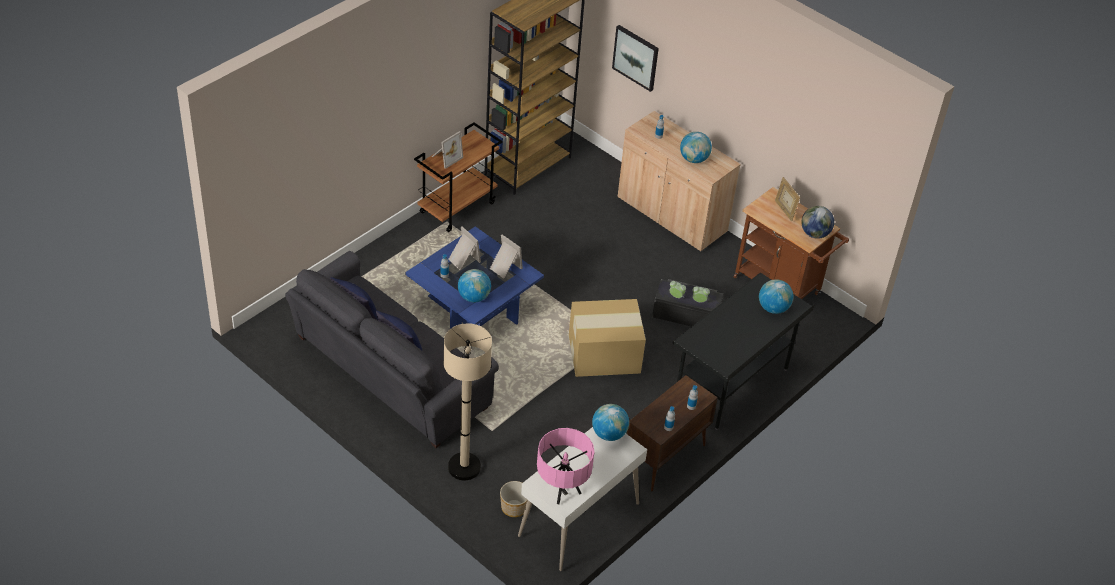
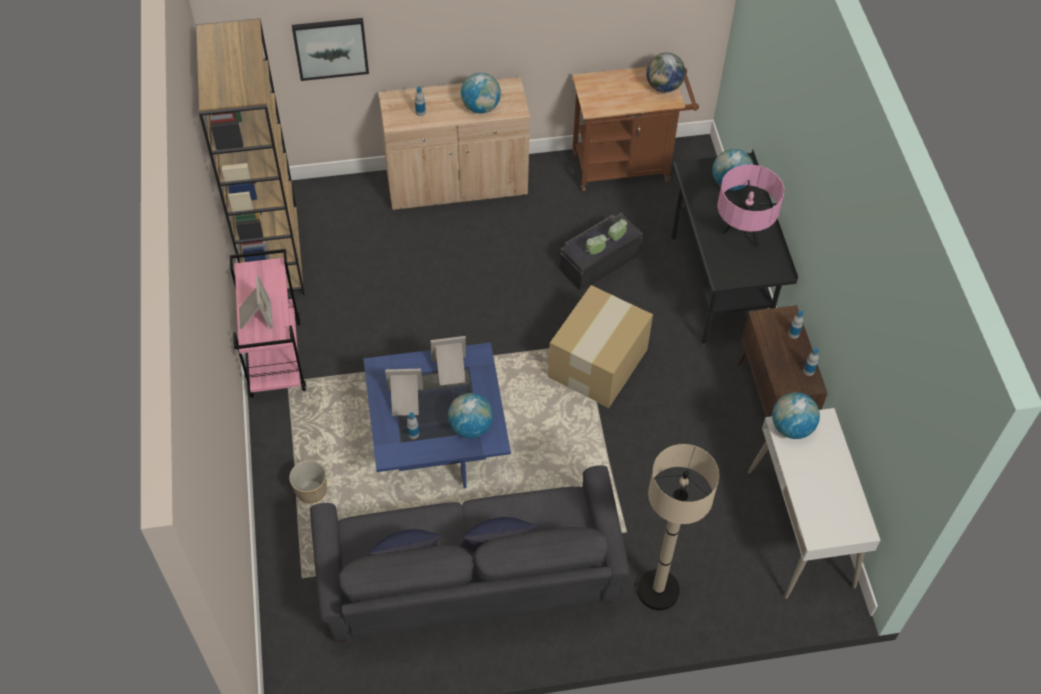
camera: 50 degrees left, 10 degrees up
brown cart [414,122,502,232] -> pink cart [230,249,306,398]
planter [500,481,527,517] -> planter moved to [289,460,327,503]
pink table lamp [537,428,595,504] -> pink table lamp moved to [717,164,785,248]
picture frame [775,177,800,221] -> none

